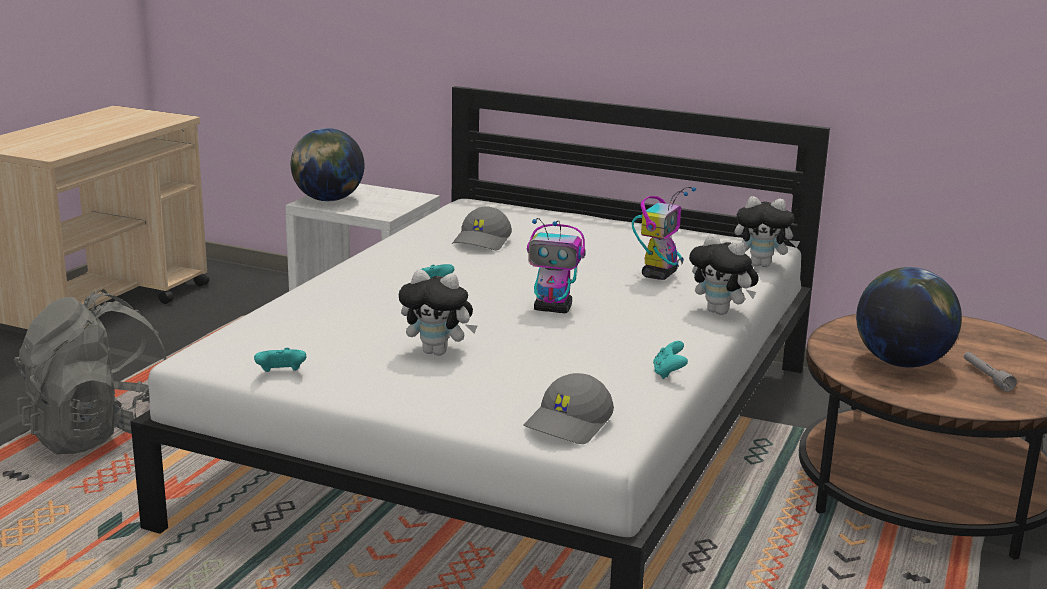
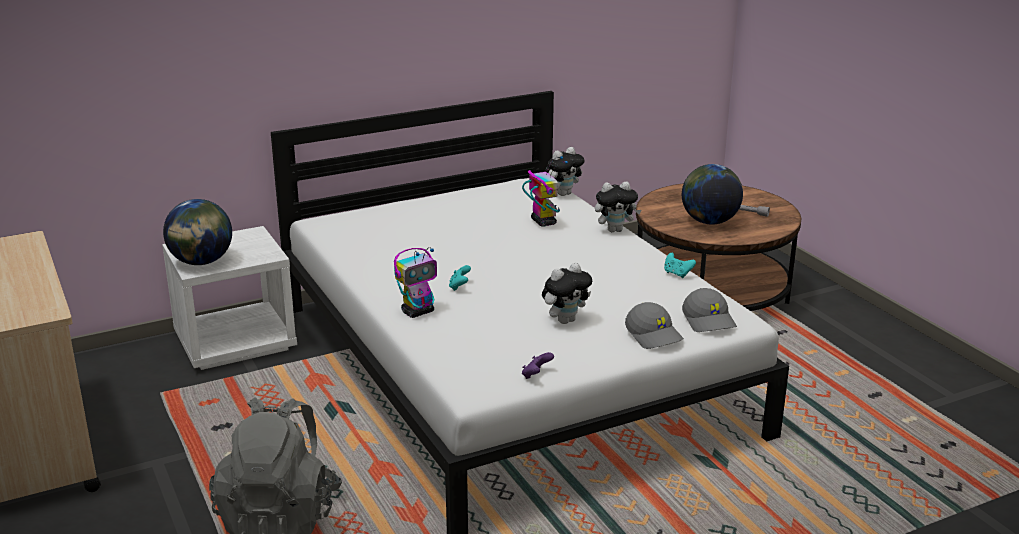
camera: 50 degrees left, 5 degrees up
turquoise game controller [254,348,306,372] -> purple game controller [522,352,554,379]
grey cap [452,206,512,250] -> grey cap moved to [625,302,684,349]
toy robot [527,218,586,313] -> toy robot moved to [394,247,437,318]

